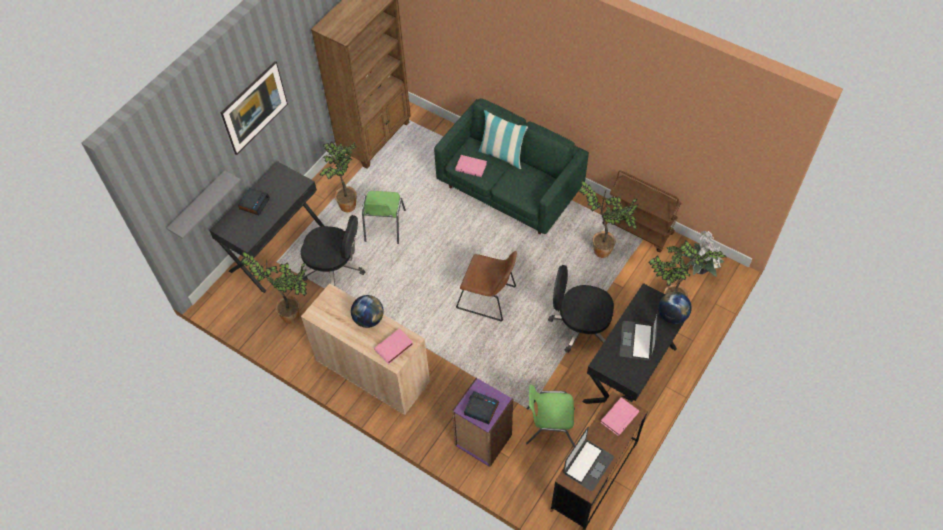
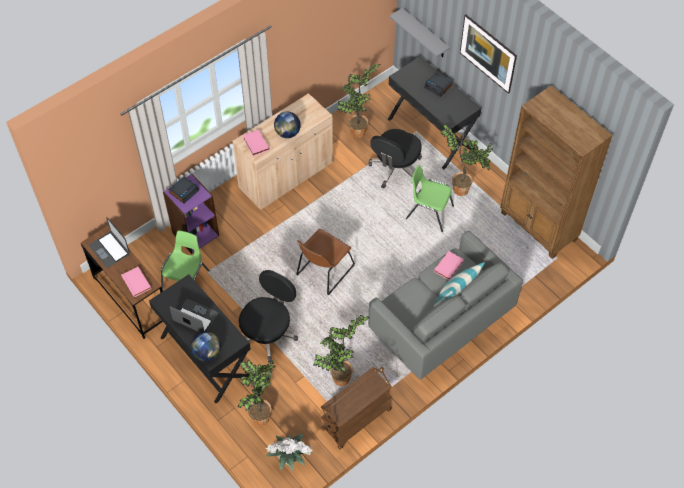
camera: 105 degrees right, 0 degrees up
green sofa [434,98,589,234] -> grey sofa [368,230,523,380]

